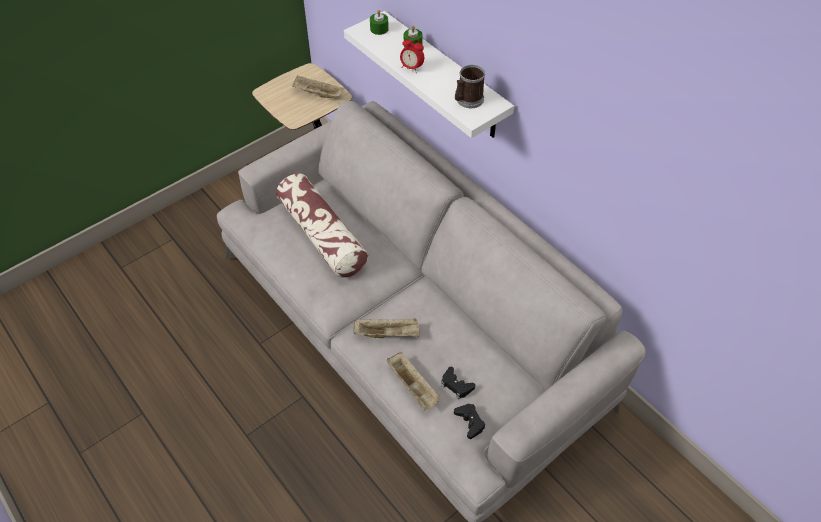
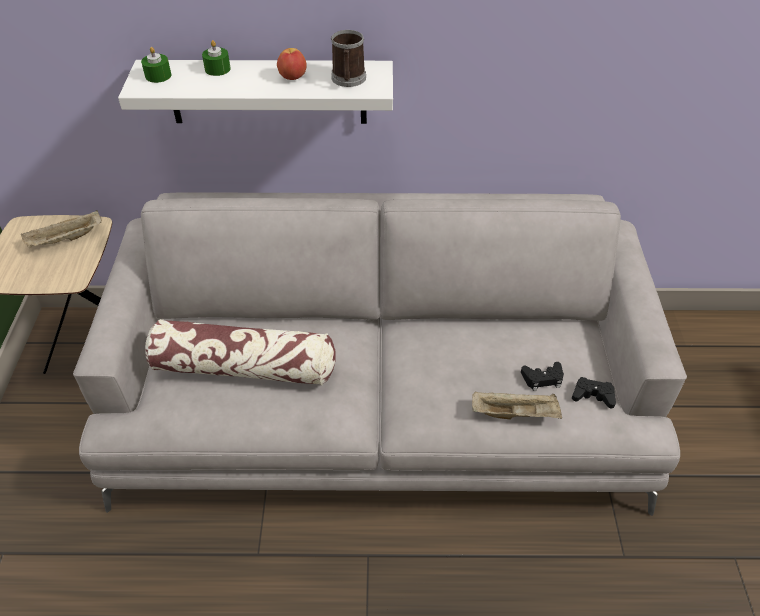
camera: 50 degrees left, 5 degrees down
beige tray [353,318,419,338] -> none
alarm clock [400,36,424,71] -> none
none -> apple [277,48,307,80]

